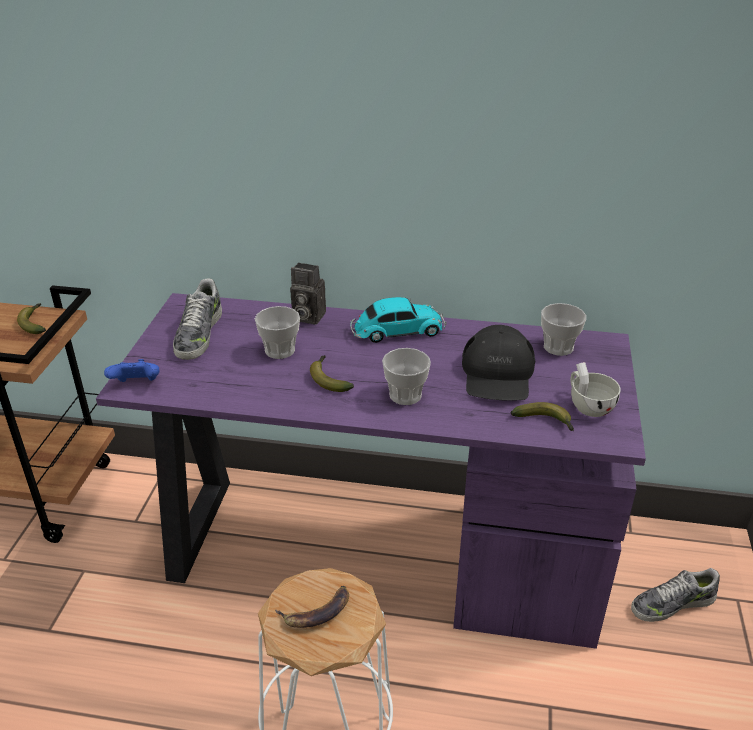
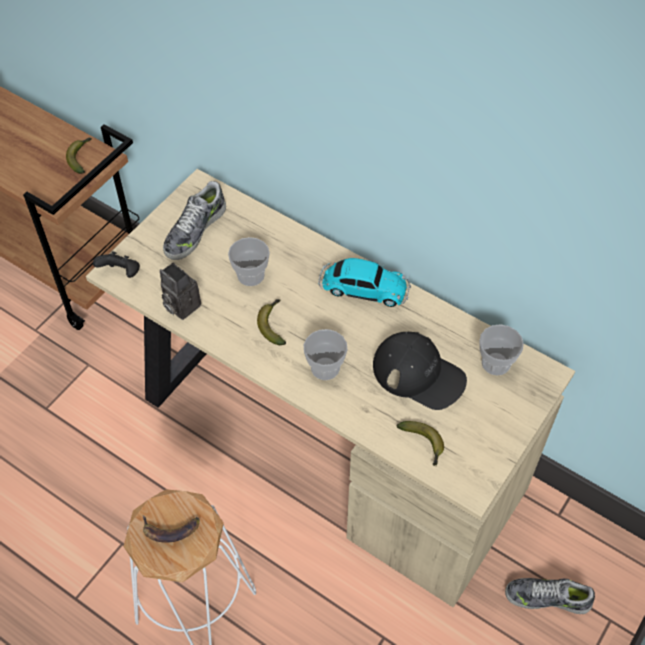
camera: 25 degrees right, 20 degrees up
purple desk [96,293,646,649] -> beige desk [86,169,575,608]
blue game controller [104,359,160,382] -> black game controller [93,251,140,278]
camera [290,263,326,325] -> camera moved to [160,263,201,320]
black cap [462,325,535,401] -> black cap turned 90 degrees counterclockwise [373,332,467,410]
white cup [570,362,620,417] -> none

